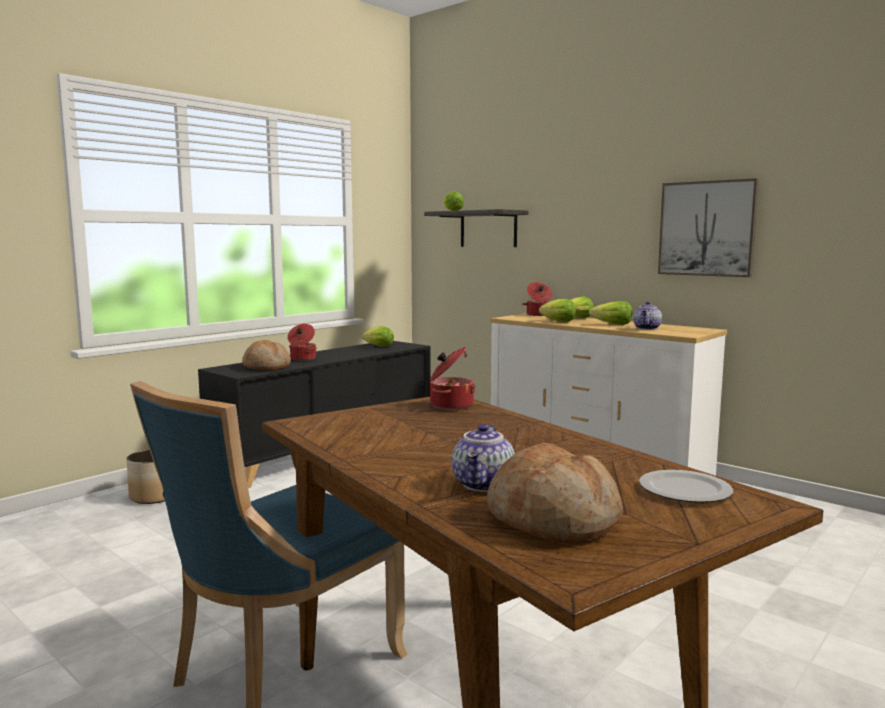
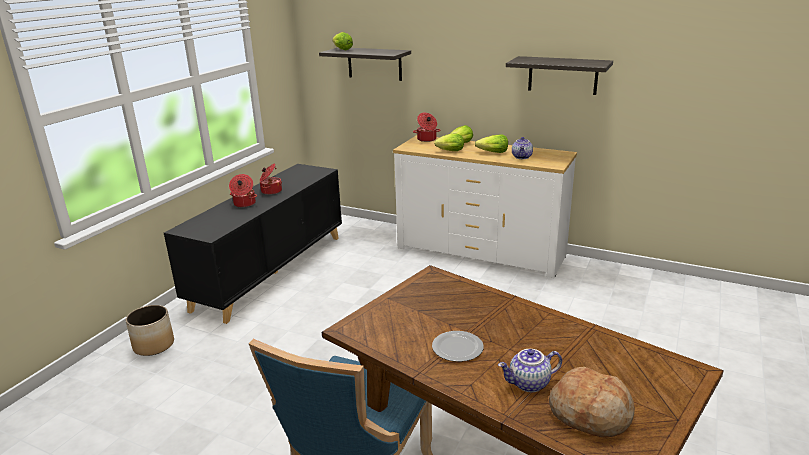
camera: 15 degrees left, 15 degrees up
bread [242,340,291,371] -> none
lettuce [362,327,394,347] -> none
cooking pot [430,347,475,410] -> cooking pot moved to [260,164,282,195]
teapot [452,424,515,492] -> teapot turned 75 degrees clockwise [498,349,562,392]
plate [639,470,733,503] -> plate moved to [432,331,484,362]
picture [658,178,759,277] -> shelf [506,56,613,95]

